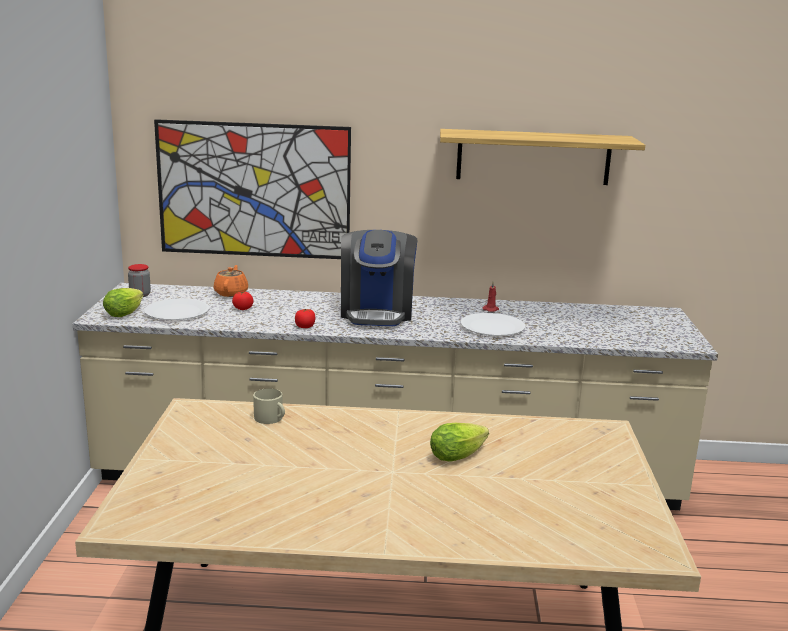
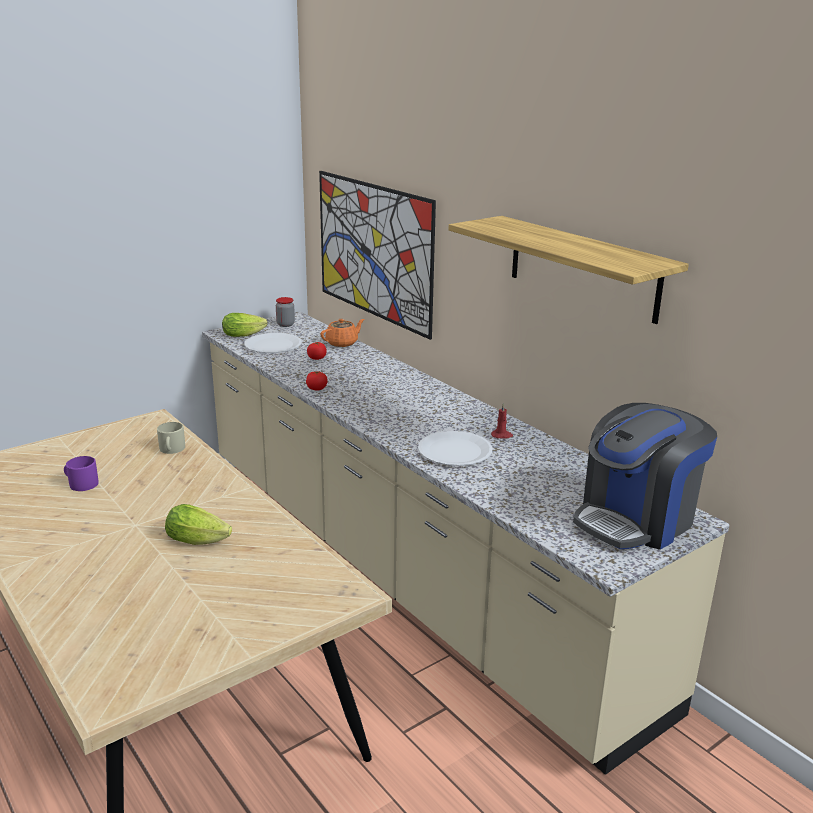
camera: 50 degrees right, 5 degrees up
coffee machine [341,230,417,326] -> coffee machine moved to [573,403,717,550]
none -> purple mug [64,456,99,491]

